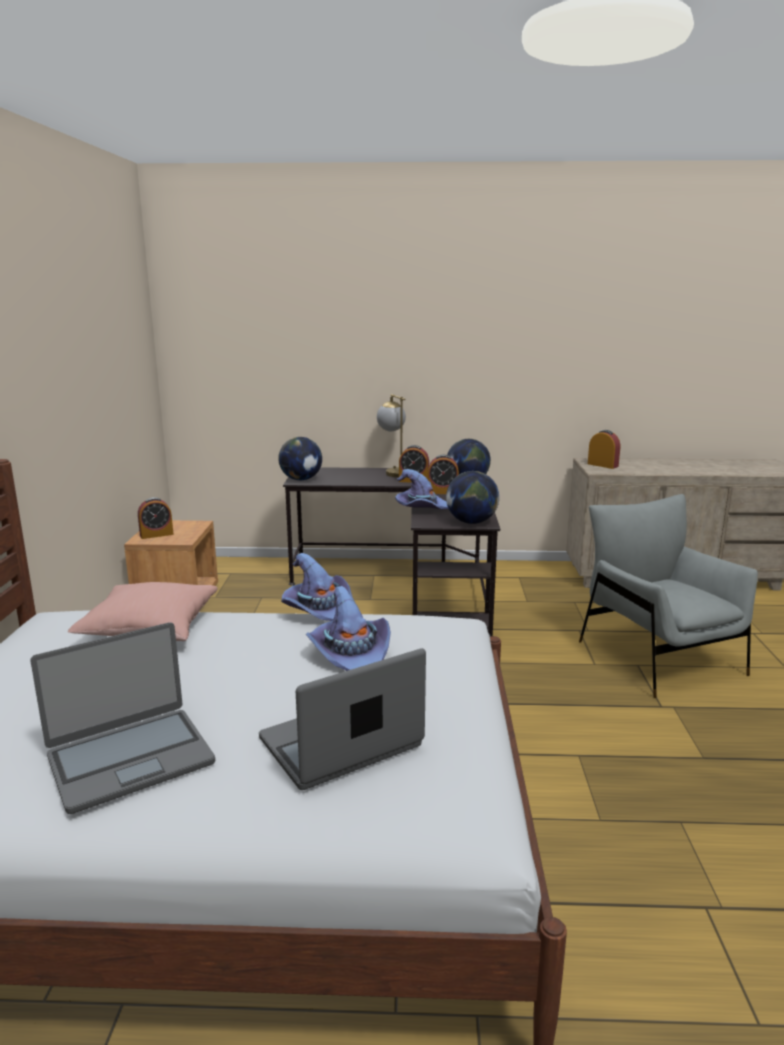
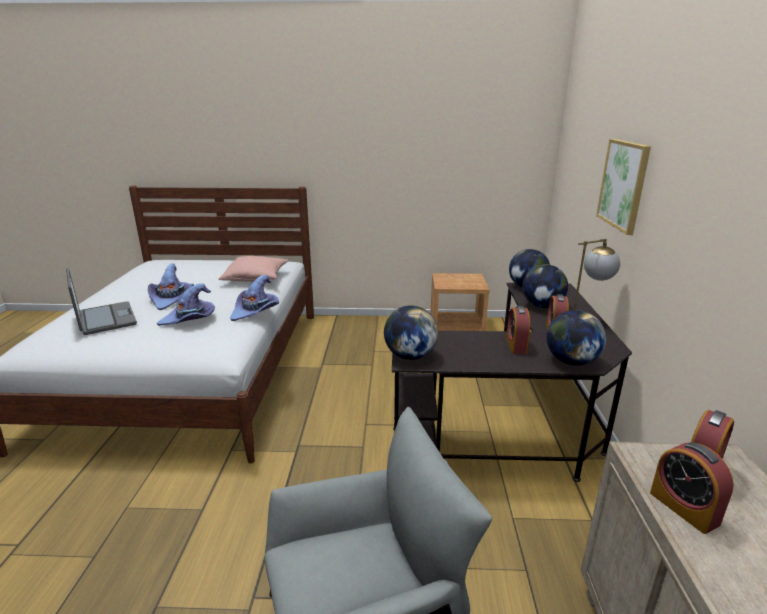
camera: 90 degrees right, 5 degrees up
laptop [31,622,215,814] -> none
alarm clock [138,497,174,539] -> alarm clock moved to [650,442,734,534]
purple hat [395,469,449,509] -> purple hat moved to [148,263,194,310]
none -> globe [522,264,568,308]
none -> picture [596,139,651,235]

